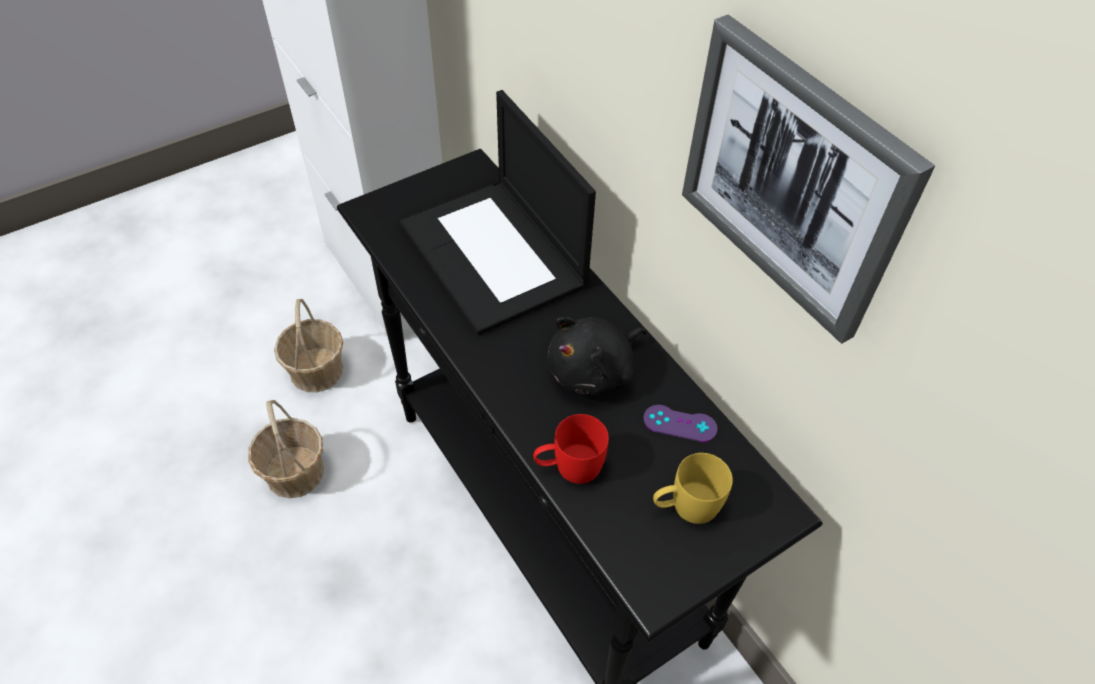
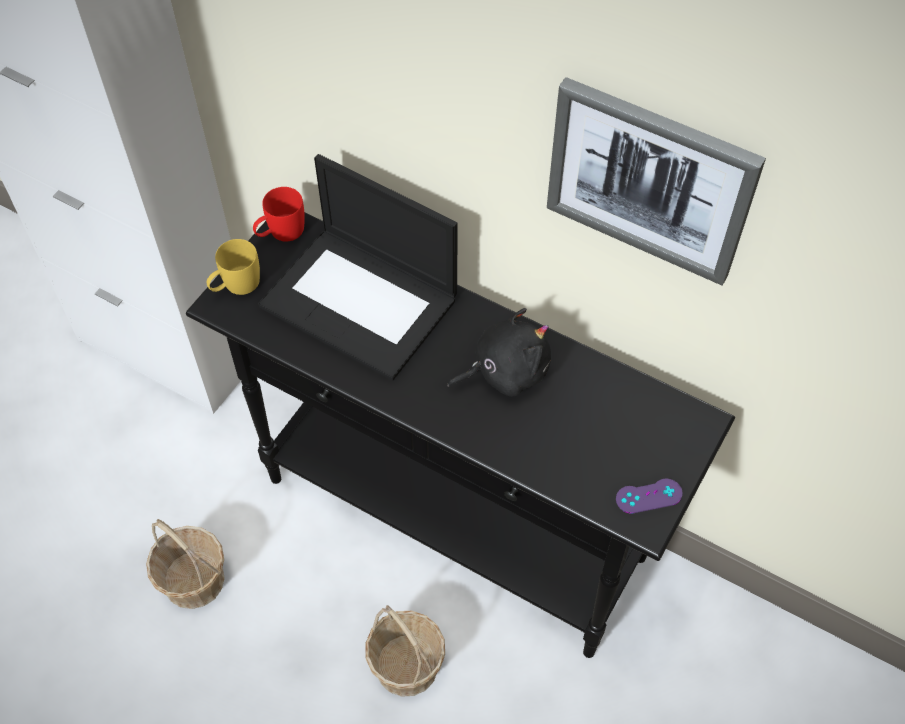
camera: 25 degrees left, 5 degrees up
basket [274,299,344,392] -> basket moved to [365,605,445,697]
red mug [533,414,609,484] -> red mug moved to [253,187,305,242]
black plush toy [547,317,647,396] -> black plush toy turned 135 degrees counterclockwise [447,308,551,397]
purple game controller [644,405,718,442] -> purple game controller moved to [616,479,683,514]
yellow mug [653,453,733,524] -> yellow mug moved to [207,239,260,295]

